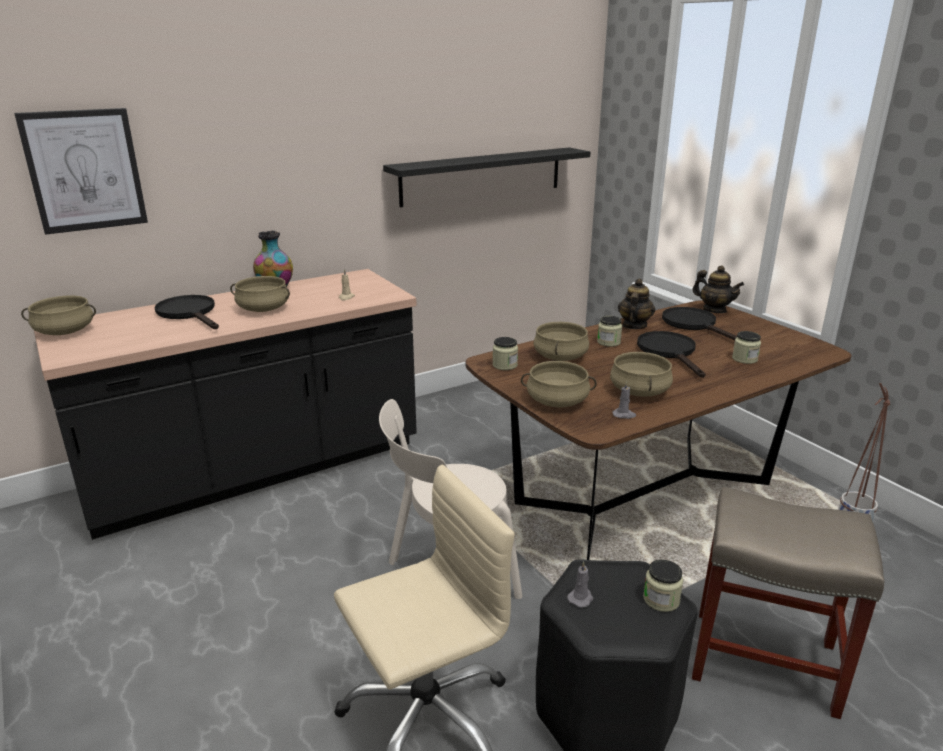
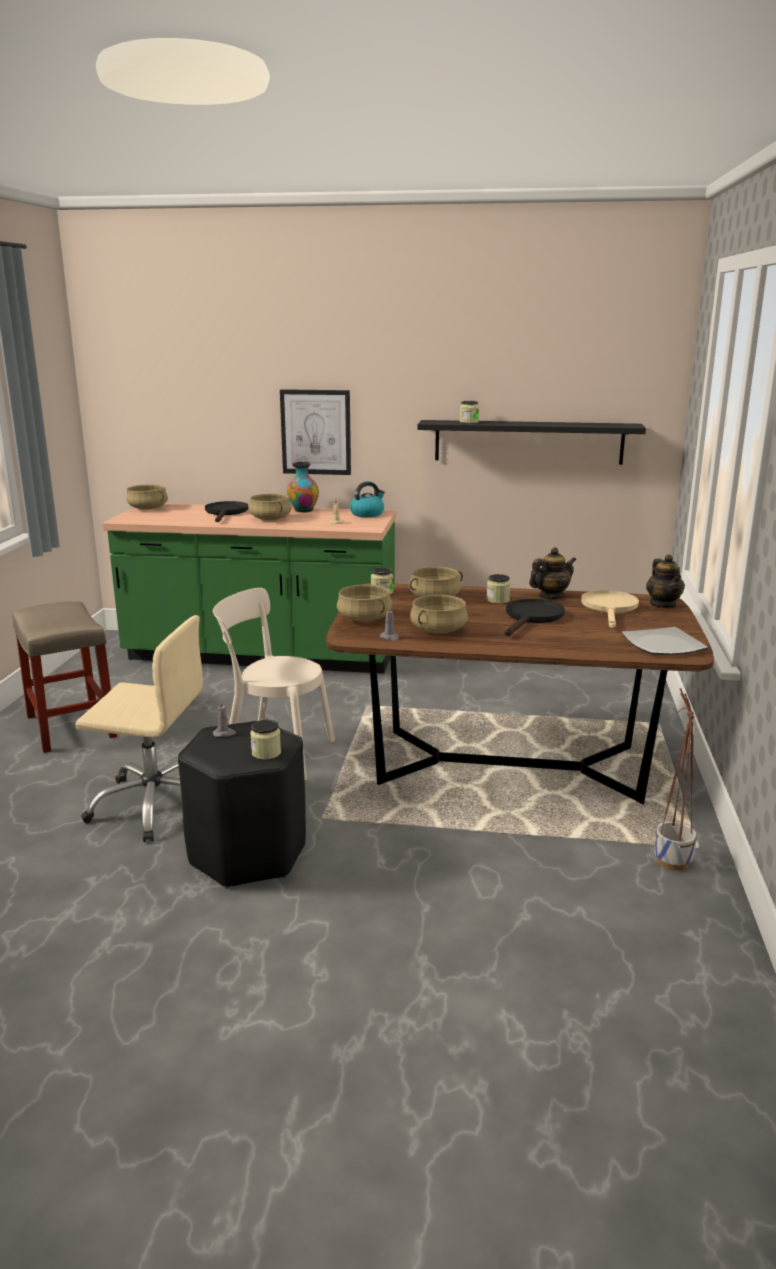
camera: 40 degrees right, 5 degrees down
picture [14,108,148,235] -> picture moved to [280,389,351,475]
black counter [34,269,417,540] -> green counter [103,503,396,674]
black frying pan [662,307,737,340] -> beige frying pan [581,590,639,628]
beige stool [692,487,884,719] -> beige stool moved to [12,602,117,753]
jar [732,331,761,364] -> jar moved to [460,401,479,423]
none -> kettle [350,481,385,517]
none -> plate [622,627,708,655]

